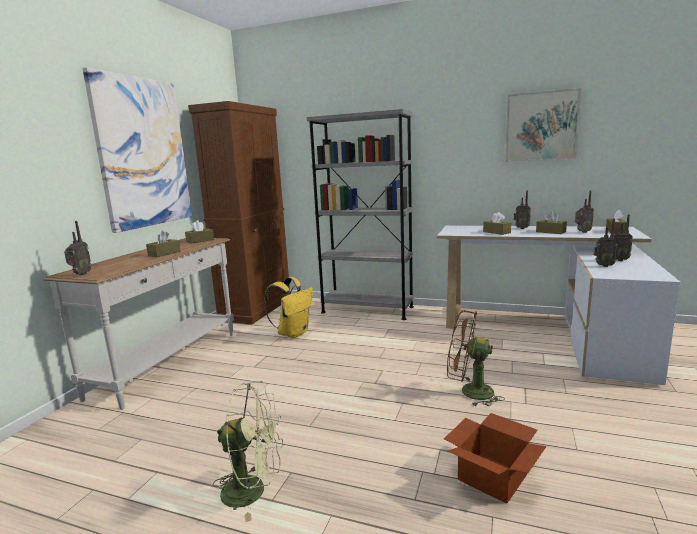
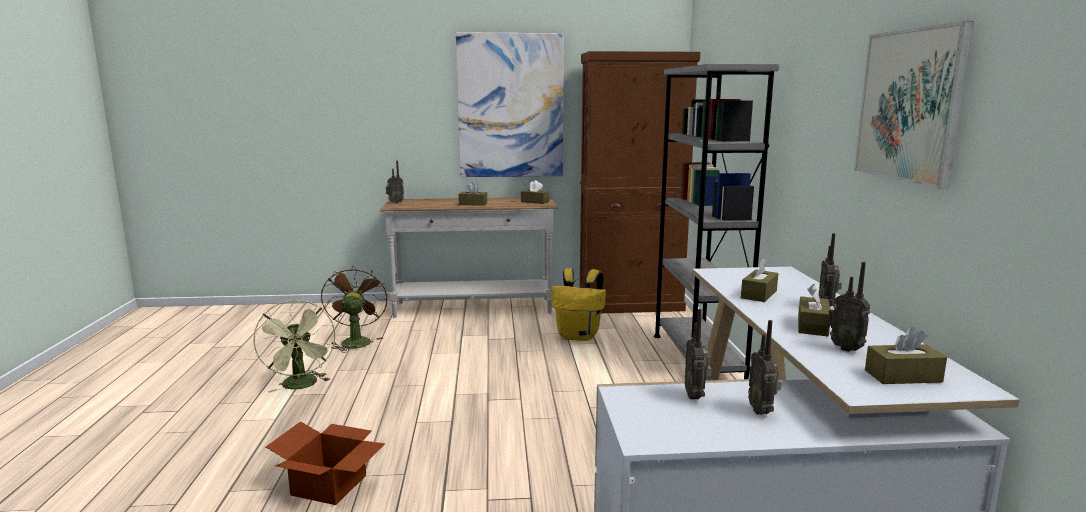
camera: 65 degrees right, 0 degrees up
brown fan [447,310,505,406] -> brown fan moved to [321,265,387,353]

